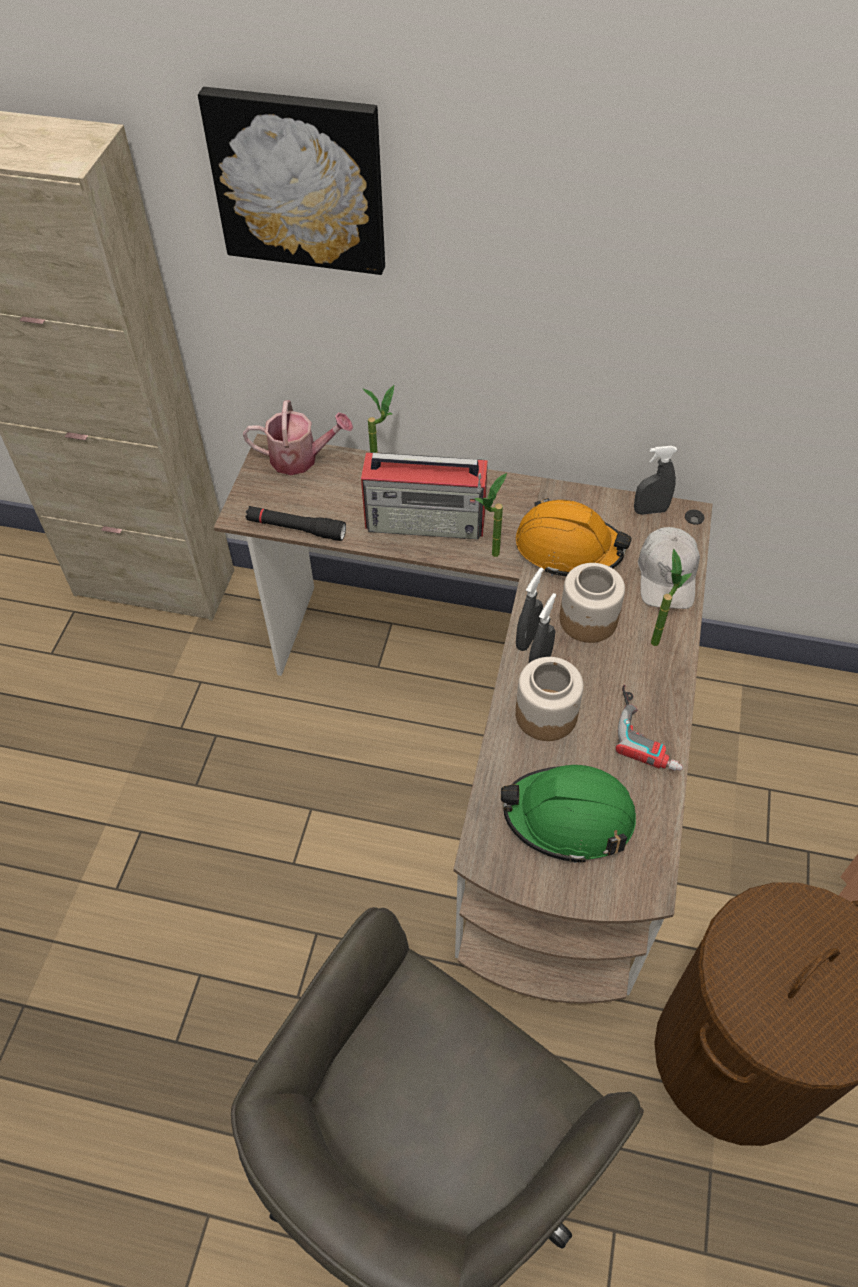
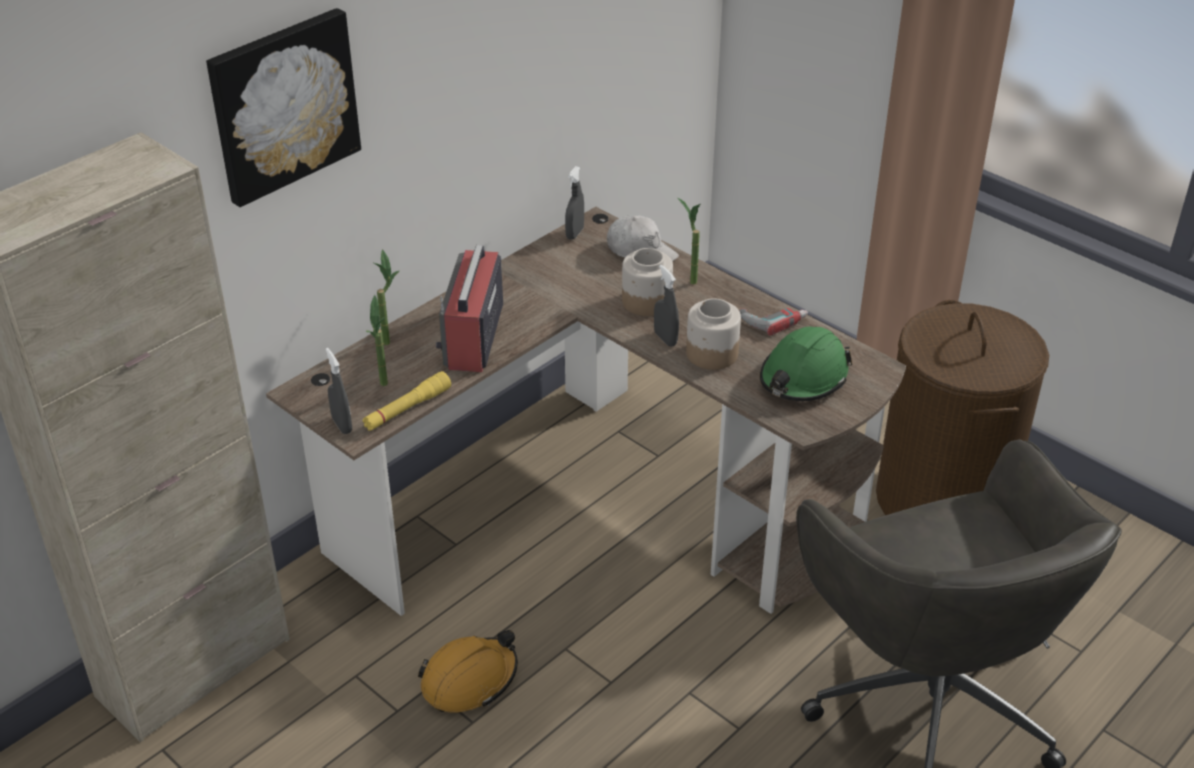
camera: 60 degrees left, 15 degrees down
watering can [243,400,353,475] -> none
black flashlight [245,506,346,541] -> yellow flashlight [363,371,451,431]
radio [361,452,488,539] -> radio turned 150 degrees clockwise [436,245,503,372]
potted plant [474,473,507,557] -> potted plant moved to [366,295,388,386]
orange hard hat [516,498,632,576] -> orange hard hat moved to [418,630,518,713]
grey spray bottle [516,568,544,651] -> grey spray bottle moved to [325,348,352,434]

